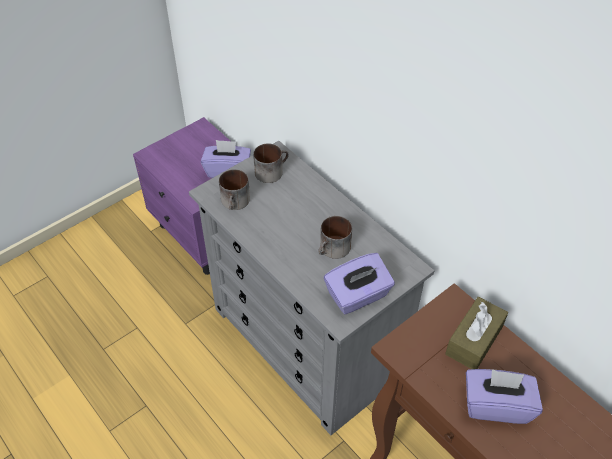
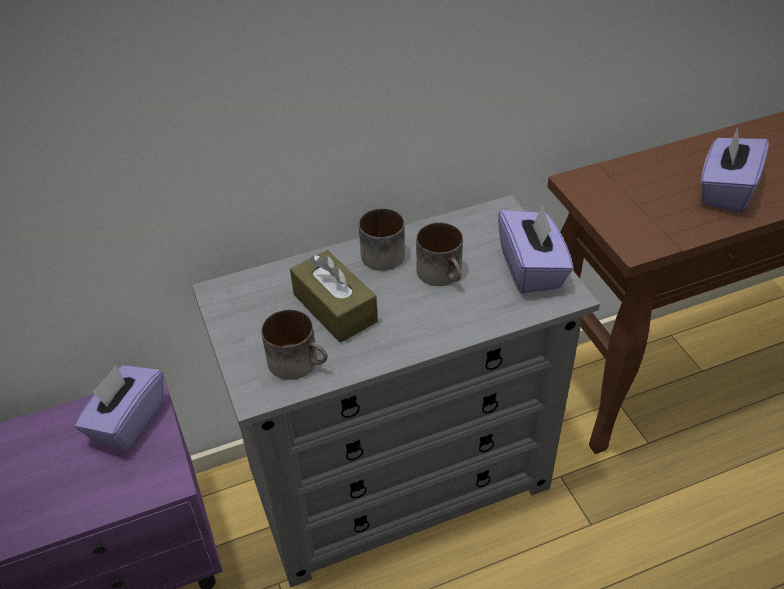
camera: 70 degrees left, 5 degrees down
mug [253,143,289,183] -> mug moved to [359,208,405,271]
brown tissue box [445,297,508,369] -> brown tissue box moved to [290,250,378,343]

